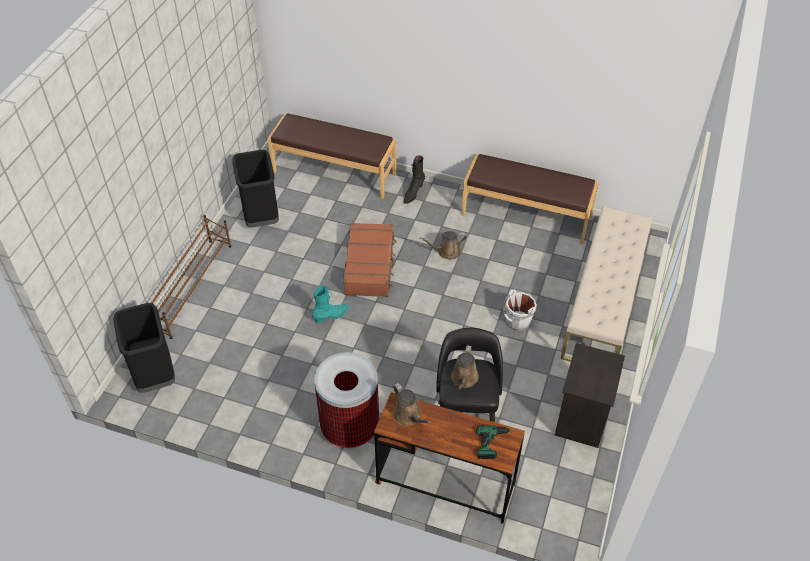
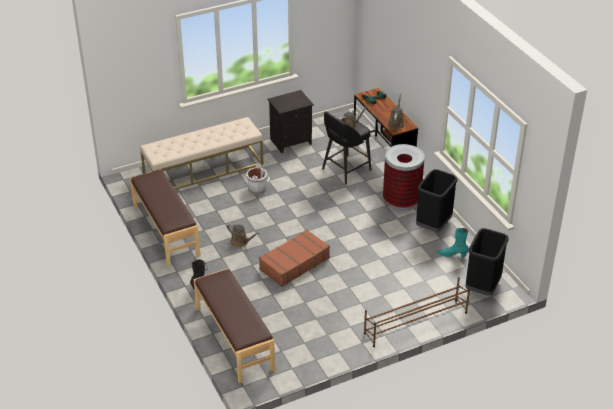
camera: 135 degrees left, 10 degrees down
black trash can [232,150,279,228] -> black trash can moved to [416,169,458,232]
turquoise boot [312,286,349,323] -> turquoise boot moved to [437,228,469,257]

